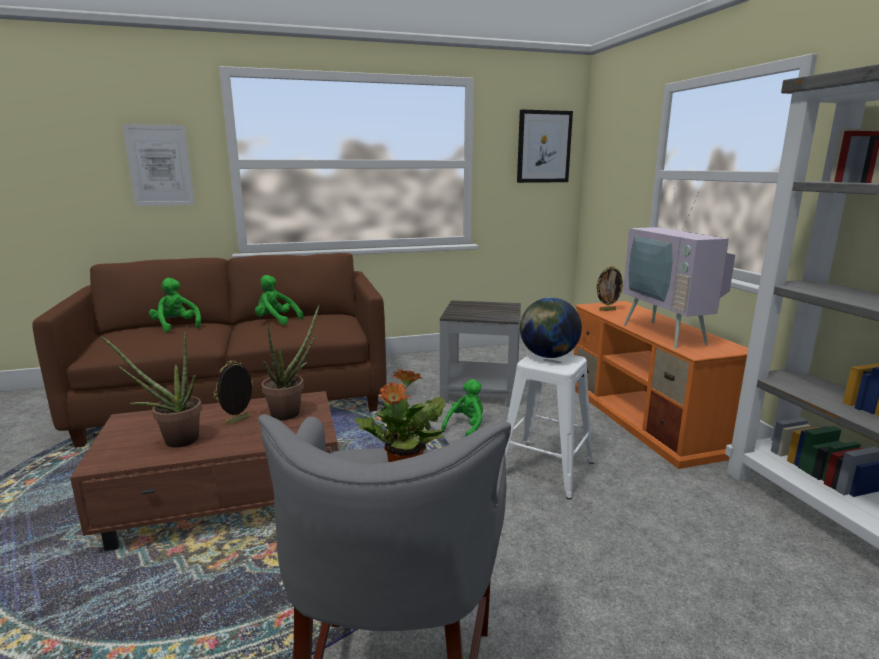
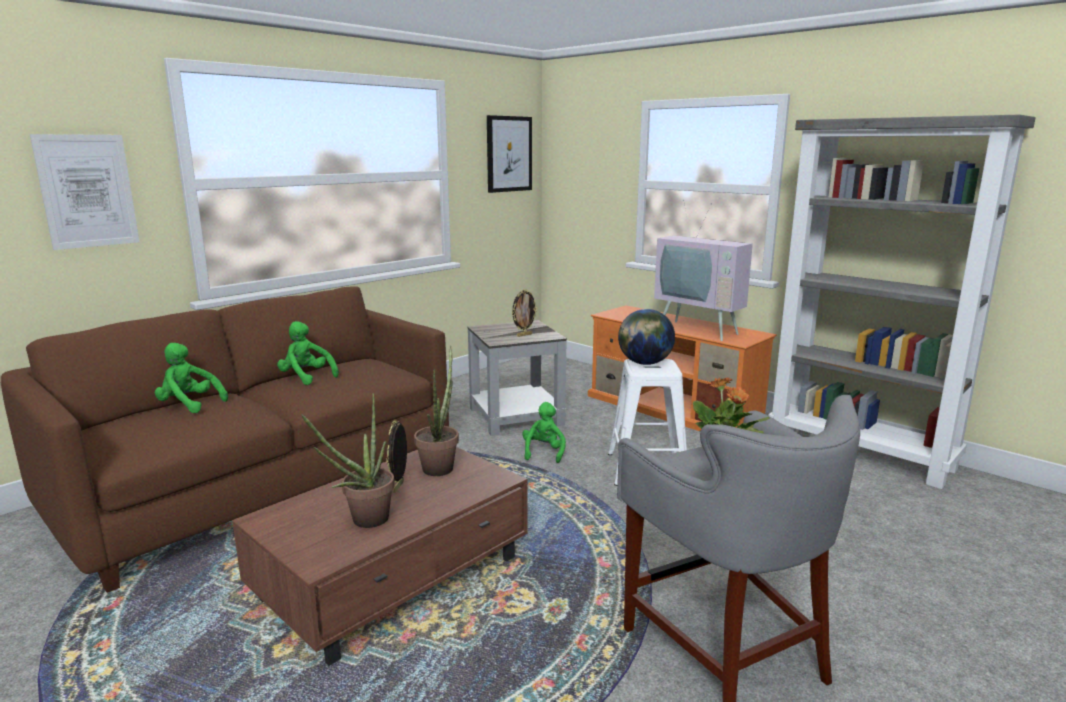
camera: 30 degrees left, 0 degrees up
green plush toy [255,275,303,325] -> green plush toy turned 45 degrees clockwise [277,321,339,385]
picture frame [596,266,624,311] -> picture frame moved to [512,289,538,337]

